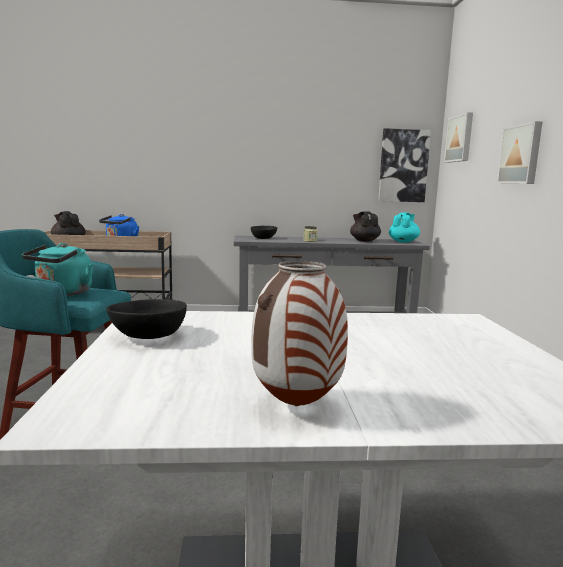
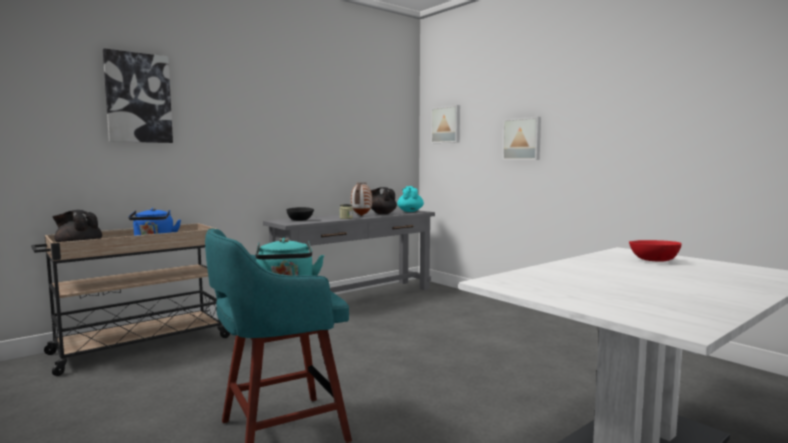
camera: 35 degrees left, 5 degrees down
black bowl [106,299,187,339] -> none
vase [251,260,348,406] -> vase moved to [351,182,372,216]
picture [378,128,431,202] -> picture moved to [103,48,173,143]
none -> red bowl [629,240,682,262]

